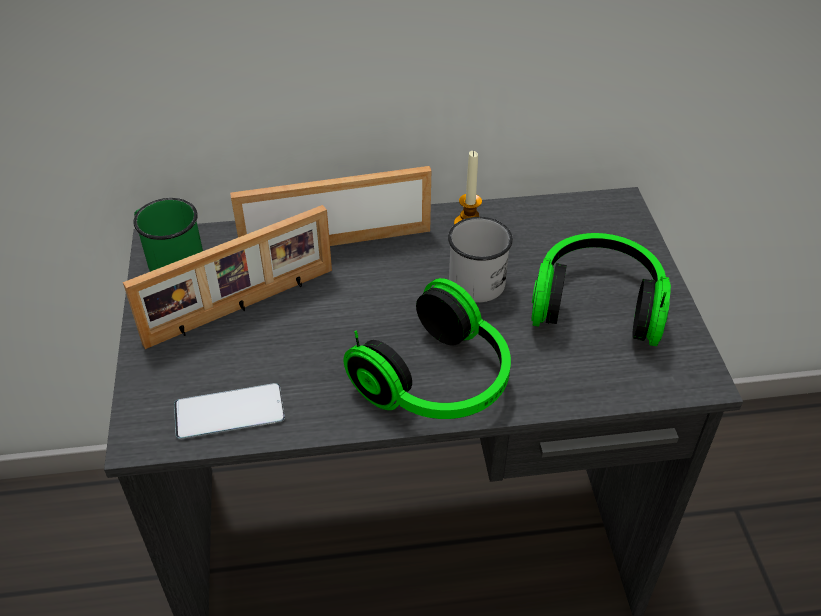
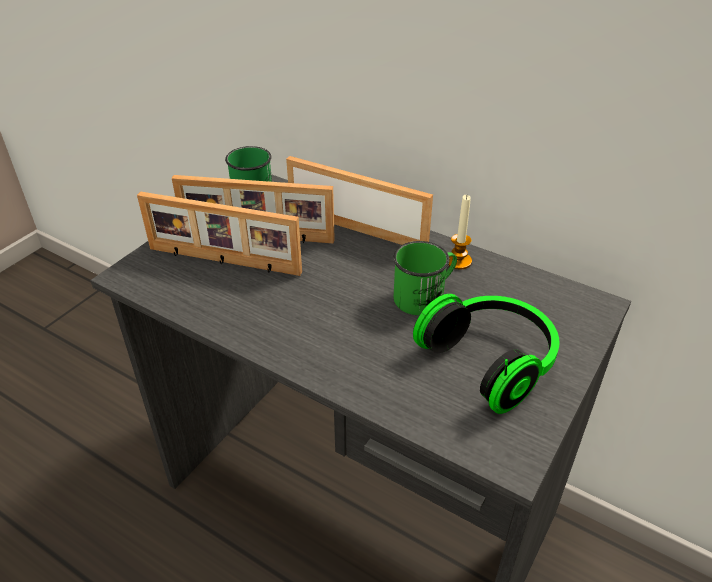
camera: 40 degrees right, 5 degrees down
phone [174,383,285,439] -> none
headphones [344,278,511,419] -> none
white mug [448,217,513,303] -> green mug [393,241,457,315]
none -> picture frame [137,192,302,276]

